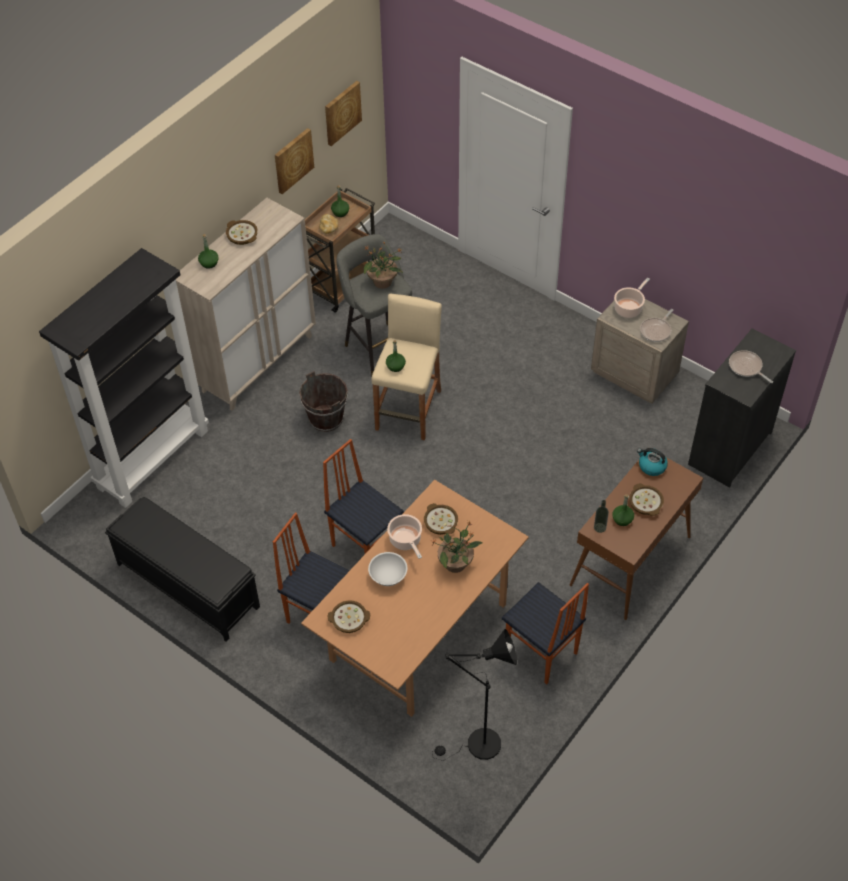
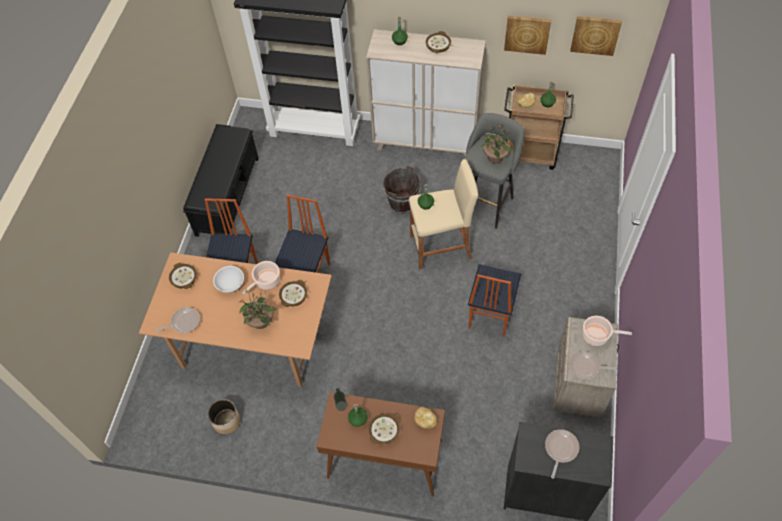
camera: 65 degrees right, 5 degrees up
black floor lamp [432,629,517,761] -> none
chair [502,582,589,684] -> chair moved to [468,264,521,337]
kettle [637,448,668,476] -> bread [414,407,437,429]
none -> frying pan [155,307,200,333]
none -> planter [208,399,240,434]

